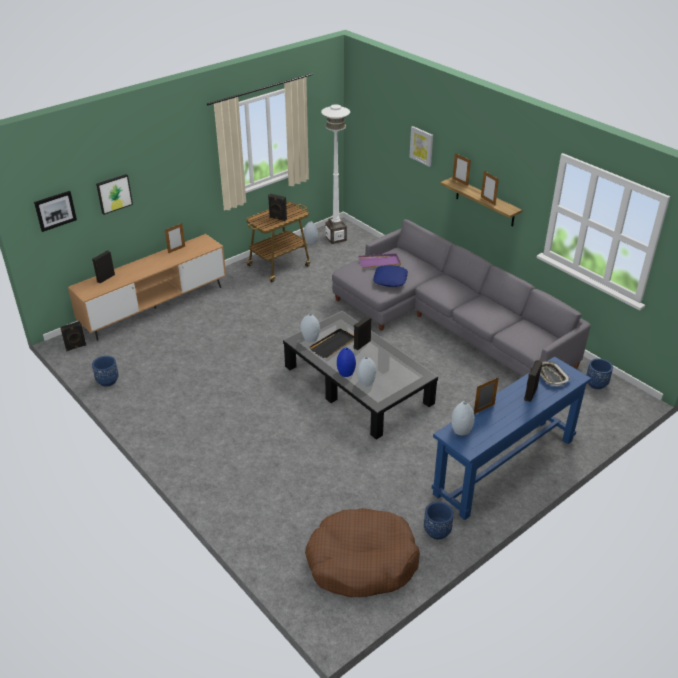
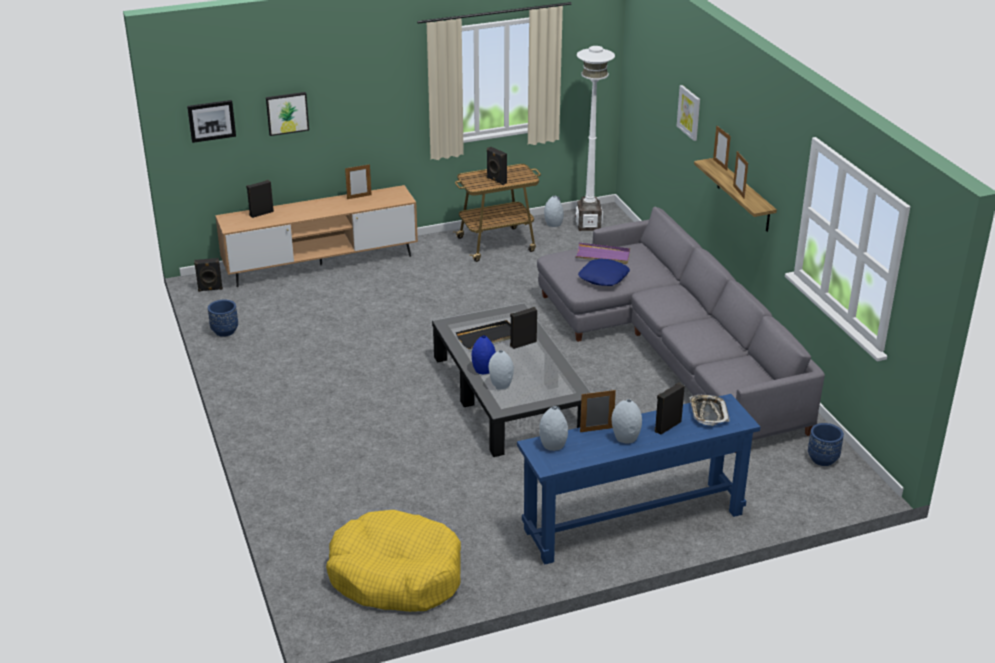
camera: 20 degrees right, 5 degrees down
grey vase [301,314,320,342] -> grey vase moved to [612,399,642,443]
brown dog bed [305,508,420,597] -> yellow dog bed [326,510,461,612]
blue planter [424,502,454,539] -> none

